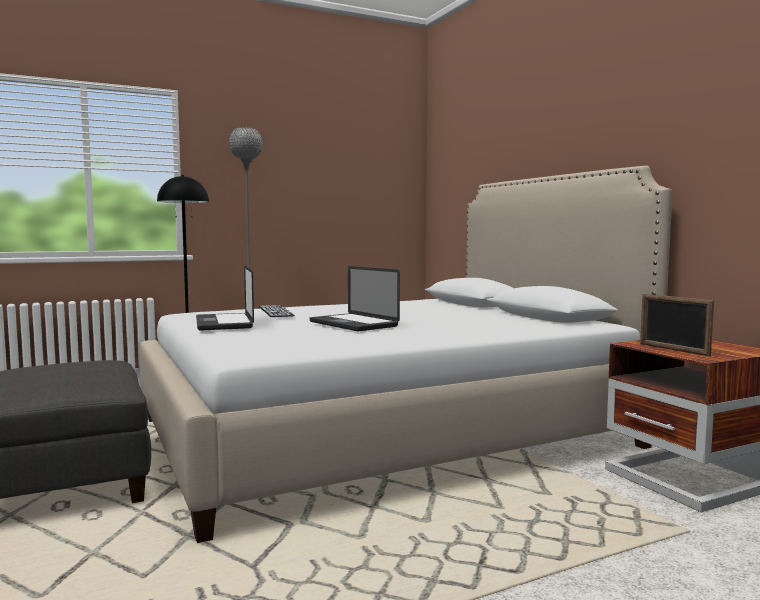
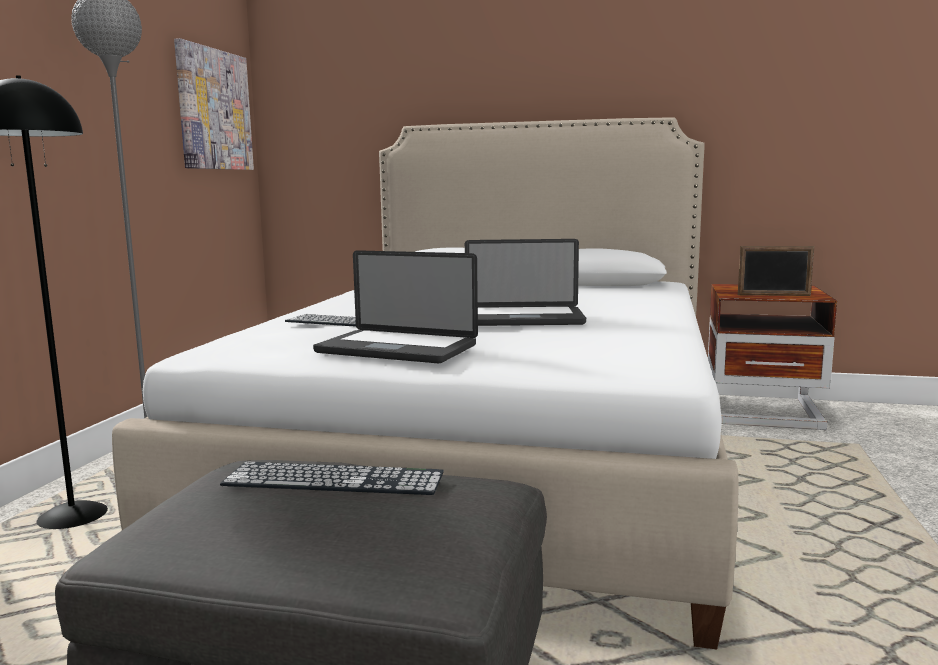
camera: 50 degrees left, 5 degrees up
none -> picture [174,38,254,170]
none -> keyboard [220,462,444,495]

